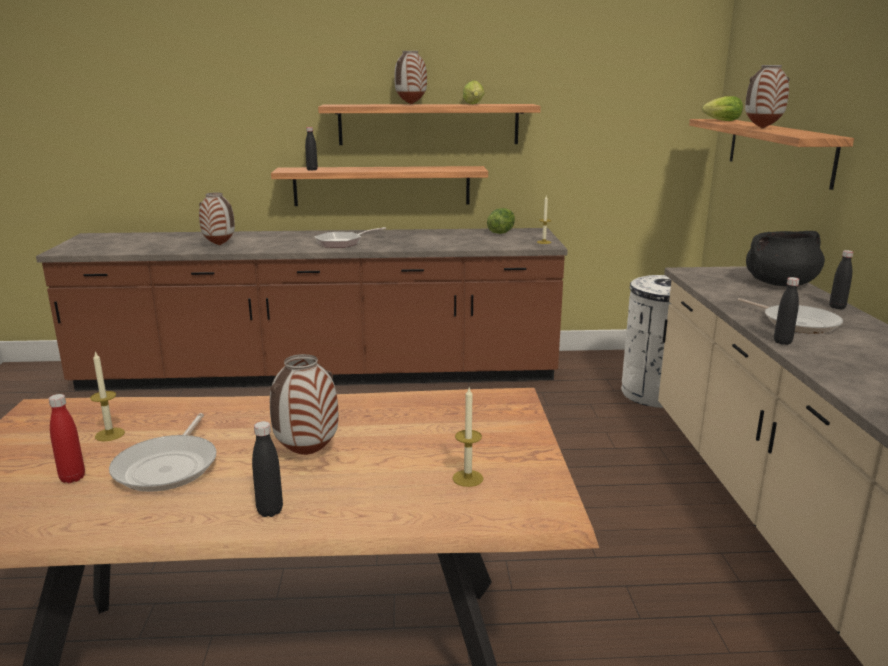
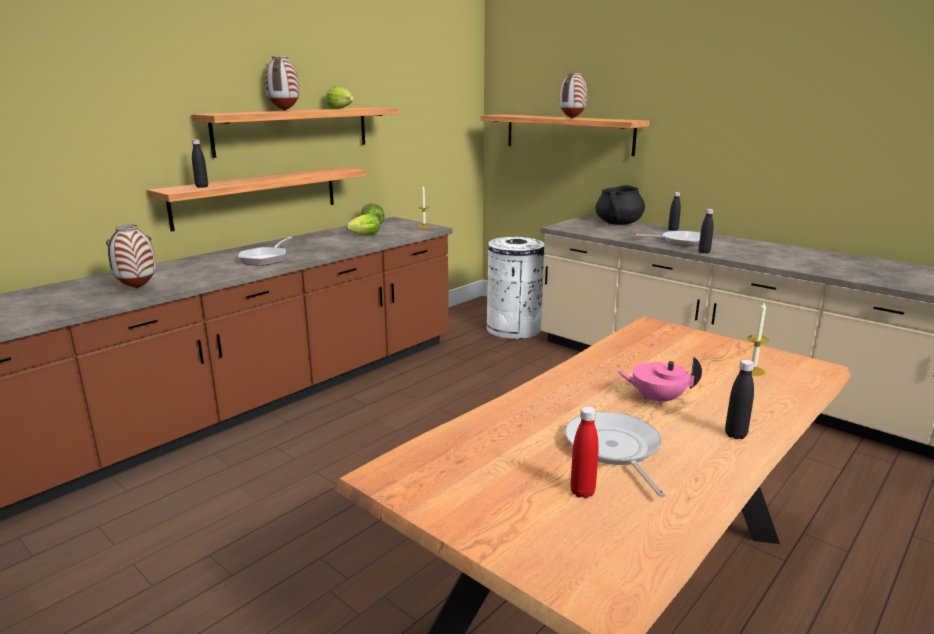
camera: 45 degrees left, 0 degrees up
candle [90,351,125,441] -> none
frying pan [109,413,216,492] -> frying pan turned 150 degrees counterclockwise [565,411,666,498]
vase [270,354,339,455] -> pink teapot [617,357,702,406]
lettuce [702,96,743,121] -> lettuce moved to [346,214,380,235]

